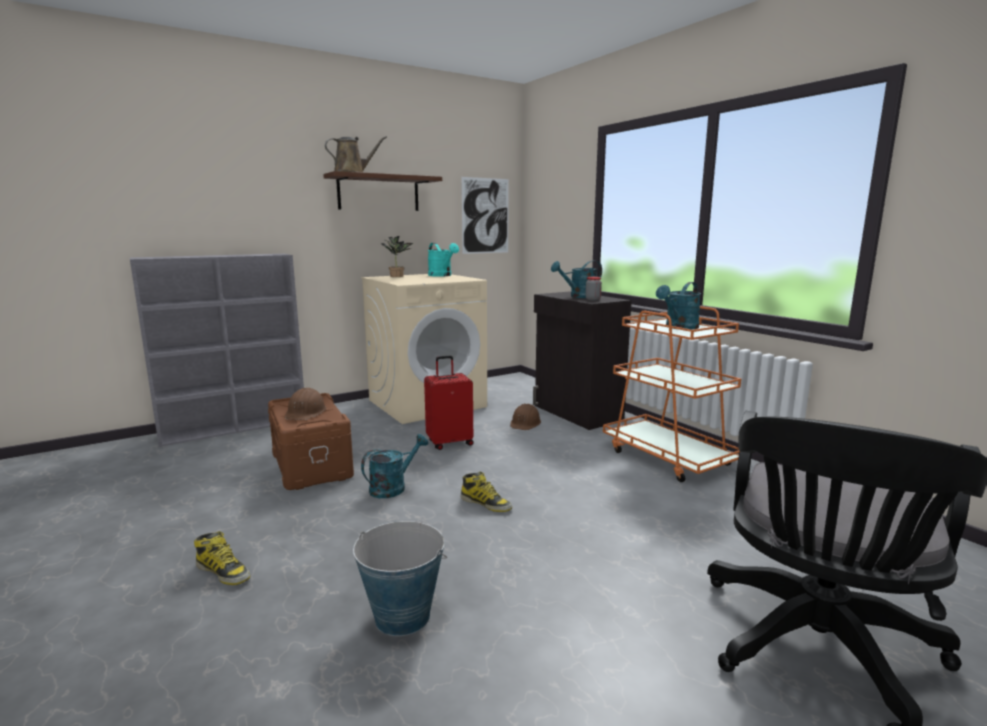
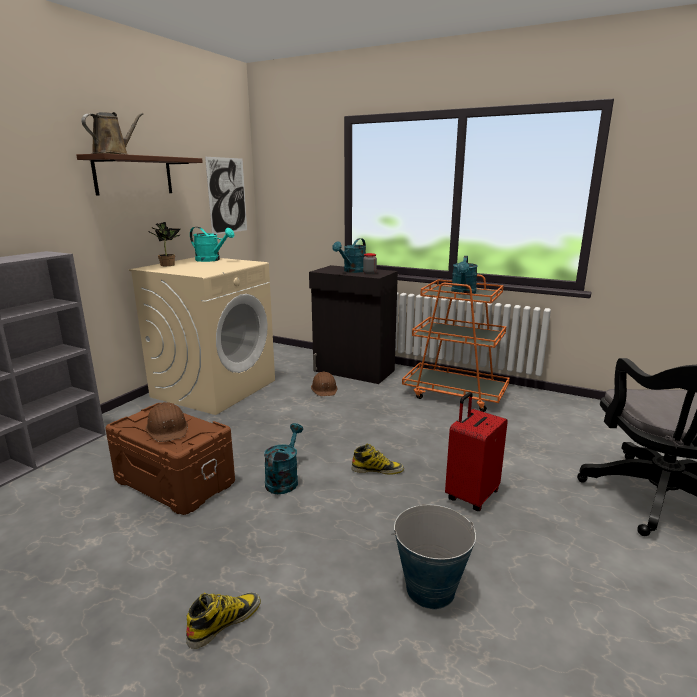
camera: 30 degrees left, 5 degrees up
boot [194,531,250,585] -> boot turned 45 degrees counterclockwise [186,592,261,649]
red suitcase [424,356,474,450] -> red suitcase moved to [445,392,508,511]

